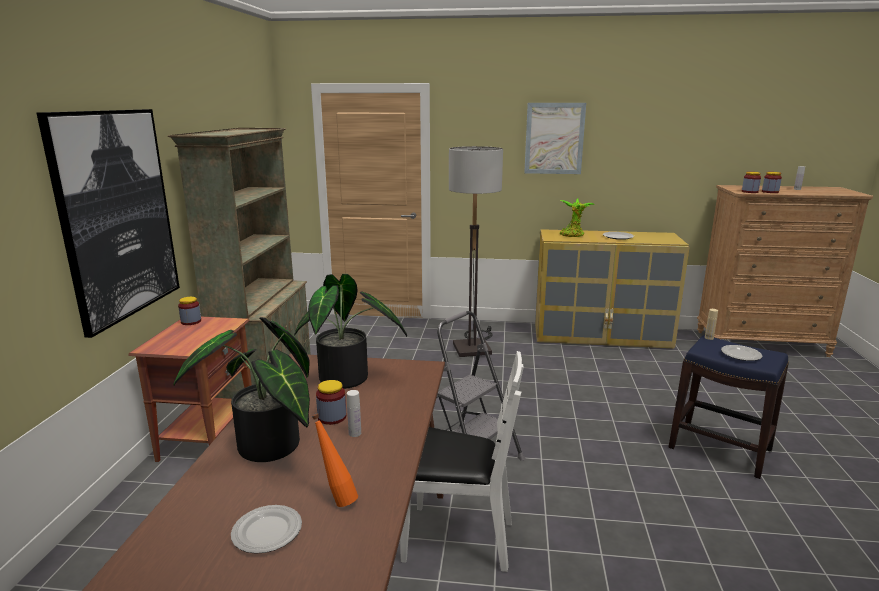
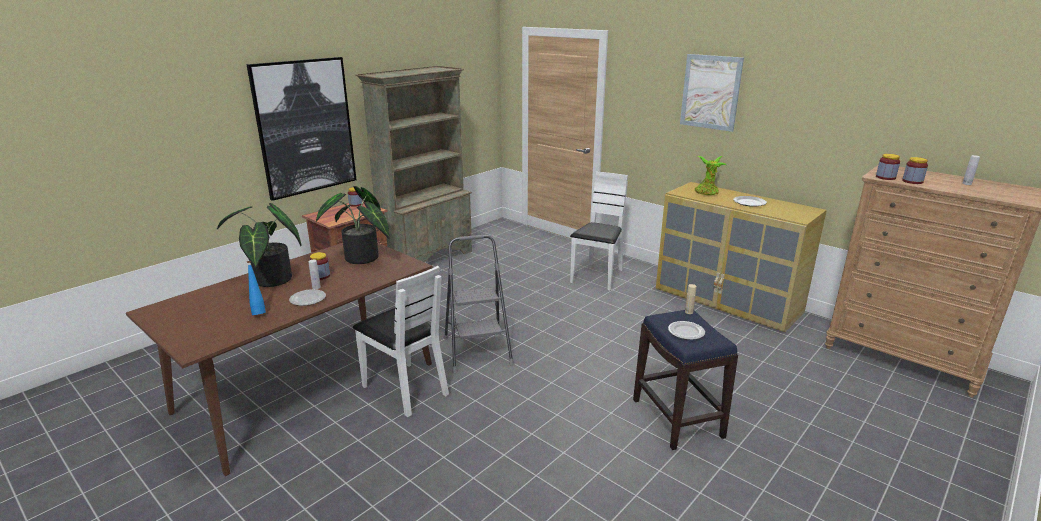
camera: 35 degrees right, 5 degrees up
plate [231,505,302,554] -> plate moved to [289,289,326,306]
orange bottle [312,413,358,507] -> blue bottle [247,261,266,315]
floor lamp [449,146,503,357] -> white chair [570,171,628,291]

